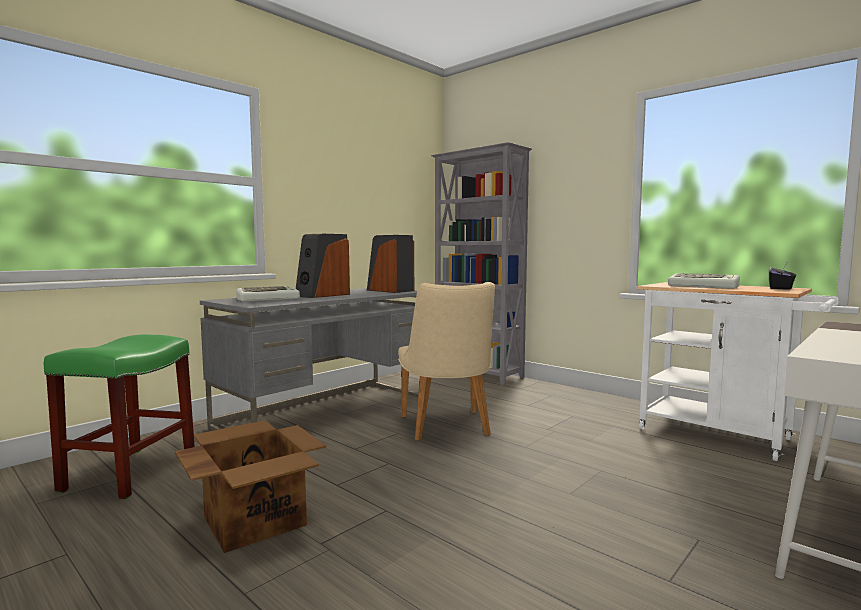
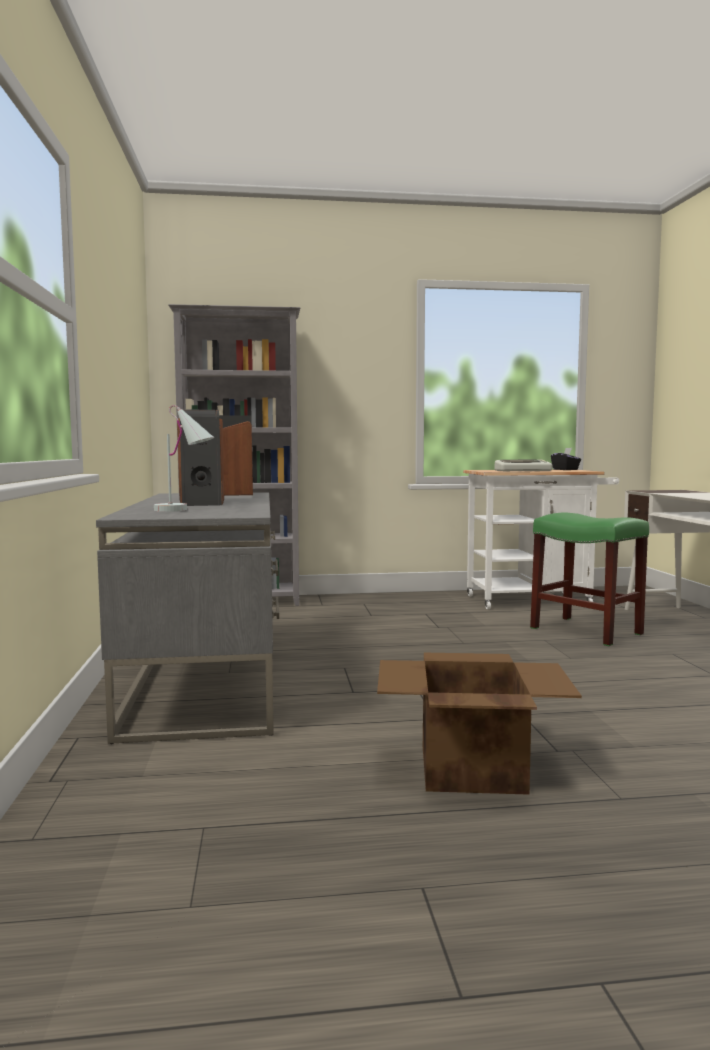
camera: 50 degrees left, 0 degrees up
green stool [44,334,195,499] -> green stool moved to [530,513,649,646]
keyboard [236,286,300,302] -> white table lamp [154,405,214,512]
beige chair [398,282,495,441] -> none

